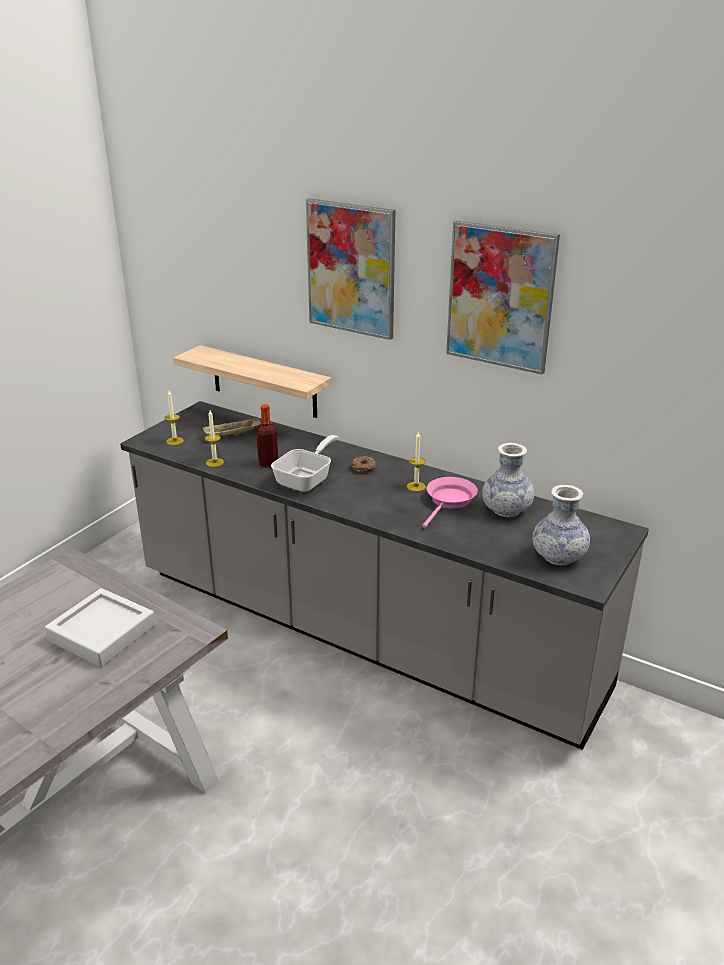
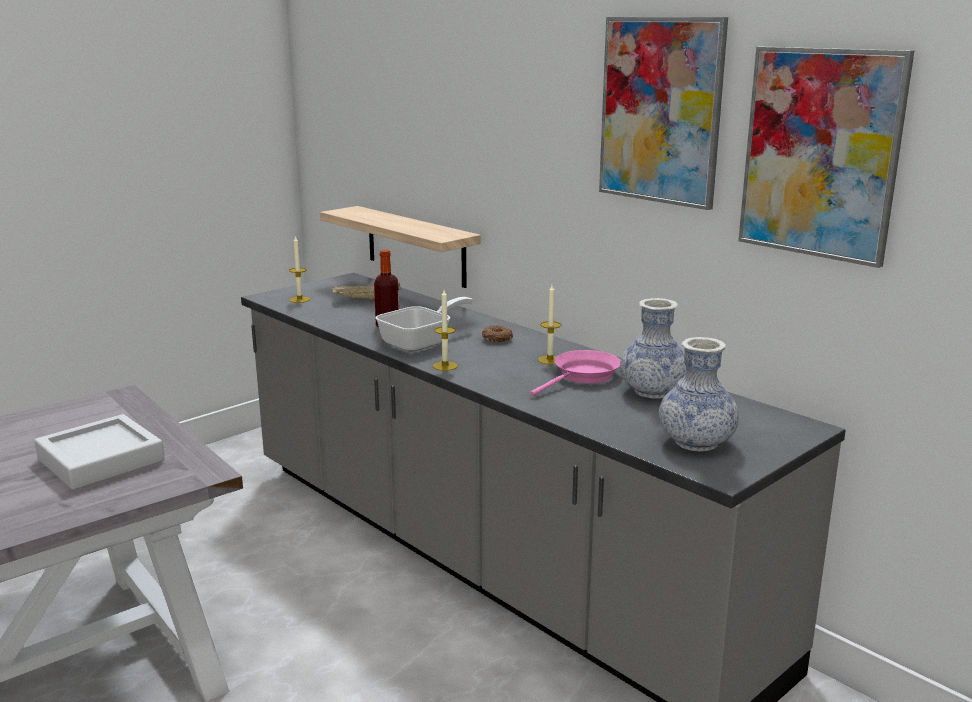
camera: 15 degrees right, 10 degrees down
candle [205,410,224,467] -> candle moved to [433,290,458,371]
picture [306,198,396,340] -> picture moved to [738,47,914,268]

